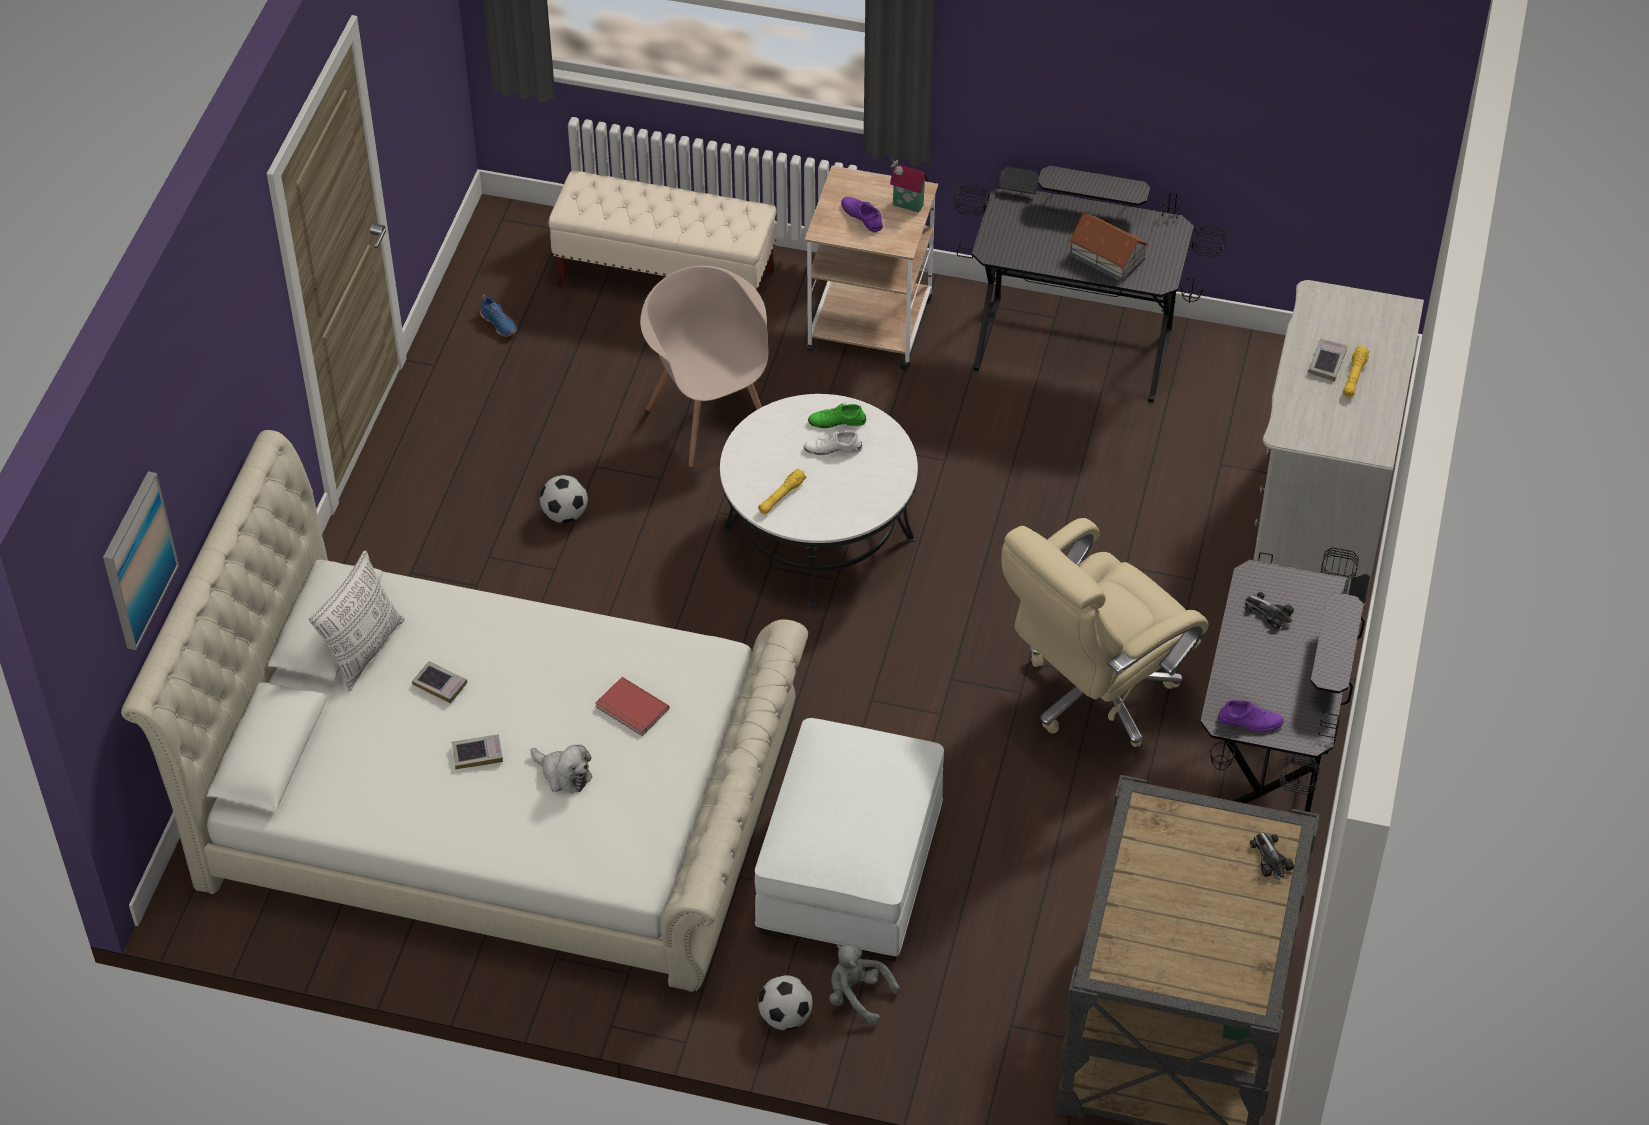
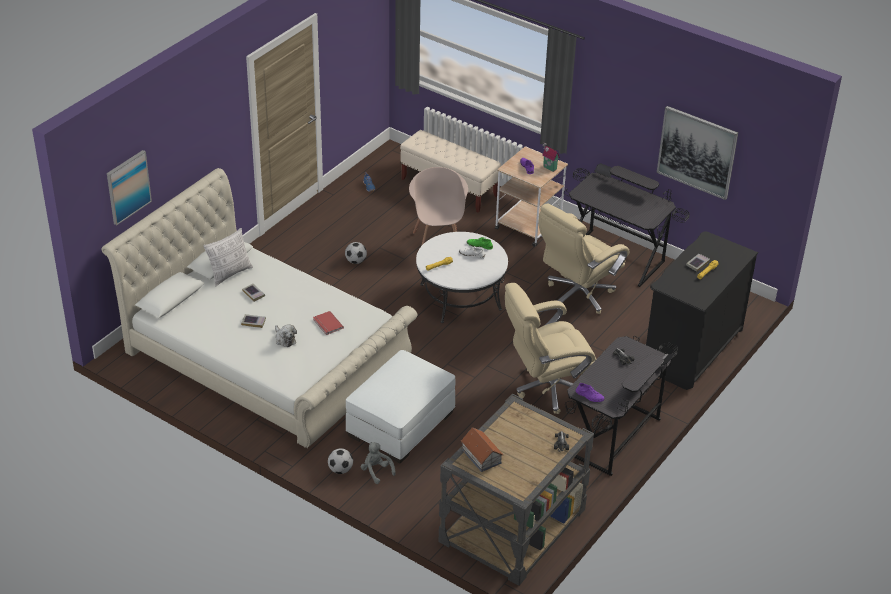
camera: 20 degrees right, 10 degrees down
toy house [1069,213,1149,282] -> toy house moved to [461,427,503,472]
white dresser [1253,280,1424,606] -> black dresser [646,231,758,390]
none -> beige office chair [539,203,629,314]
none -> picture [657,106,738,200]

